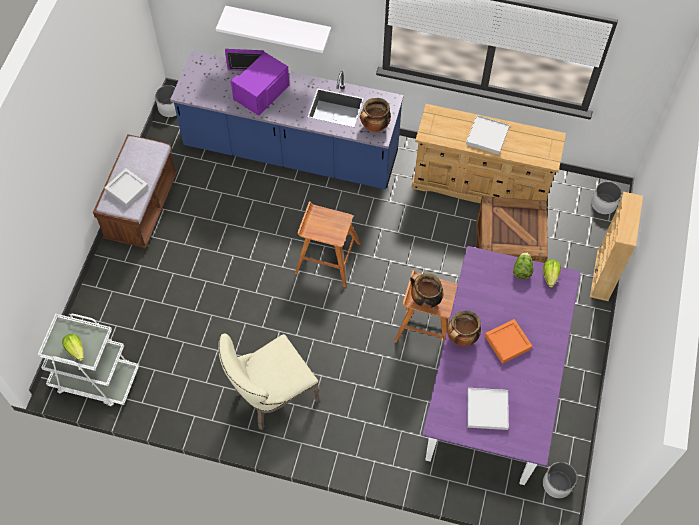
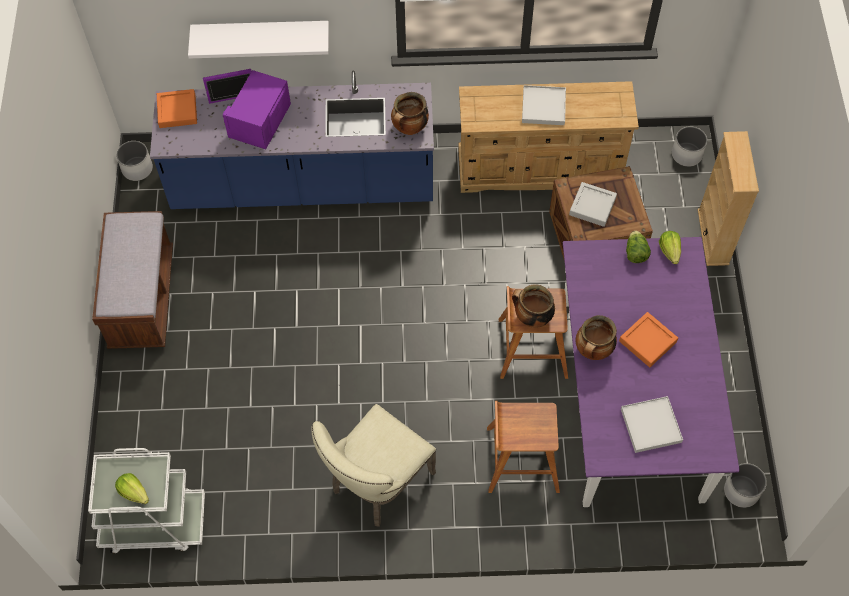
camera: 15 degrees left, 0 degrees up
grey tray [104,168,149,208] -> grey tray moved to [569,182,617,227]
brown stool [295,202,361,287] -> brown stool moved to [487,401,560,493]
none -> orange tray [157,89,197,128]

